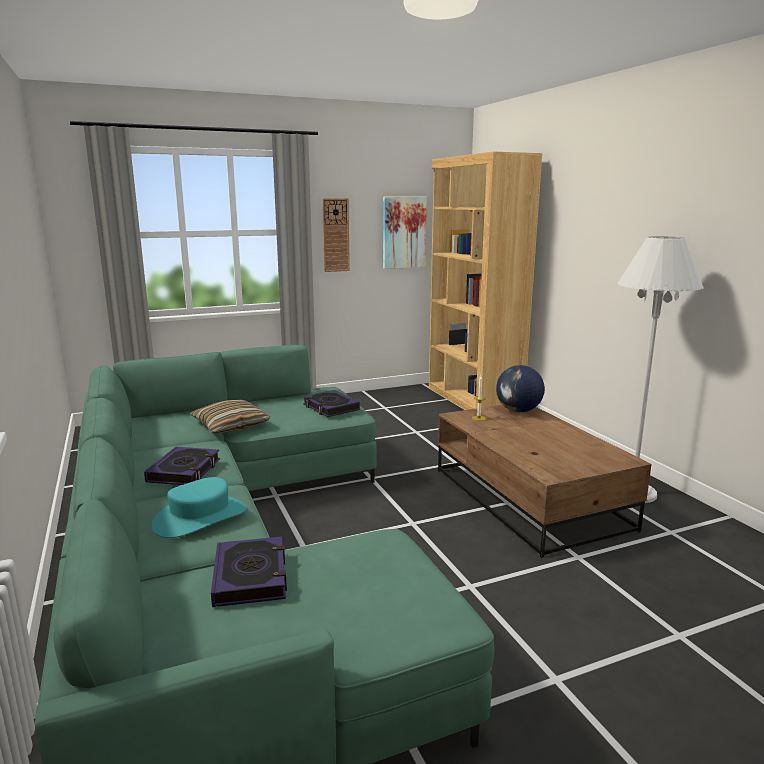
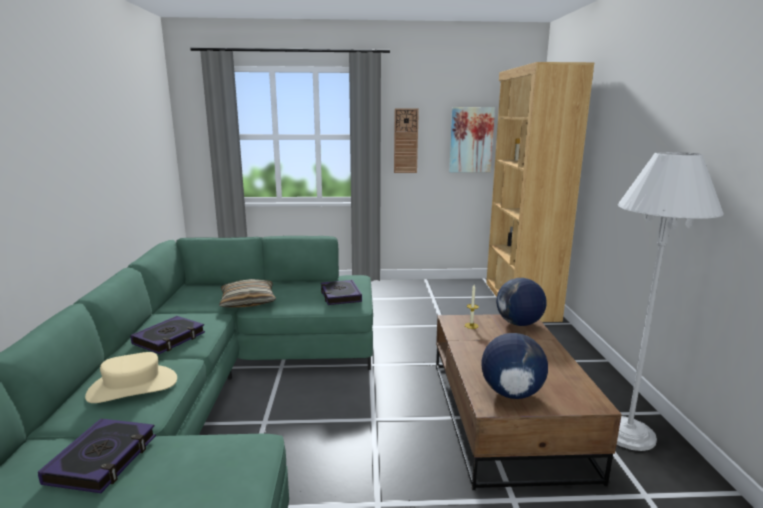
camera: 20 degrees right, 0 degrees up
turquoise hat [152,477,246,538] -> beige hat [85,352,177,403]
none -> globe [481,333,548,399]

